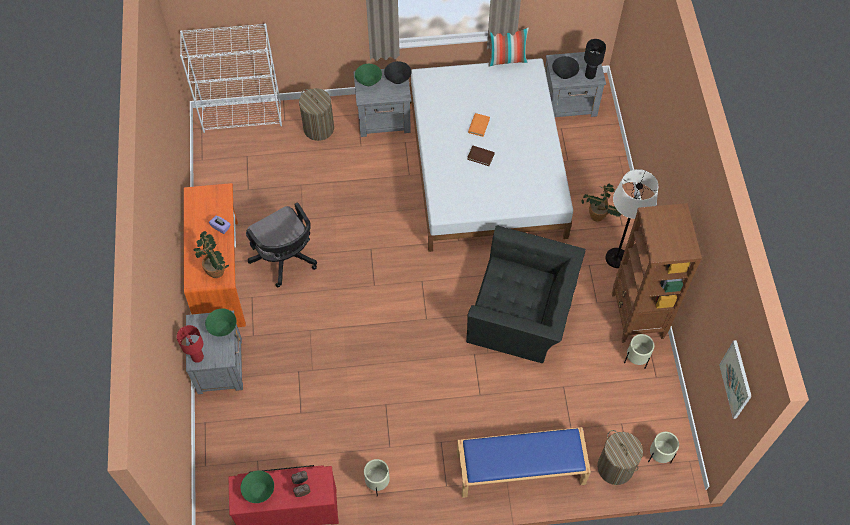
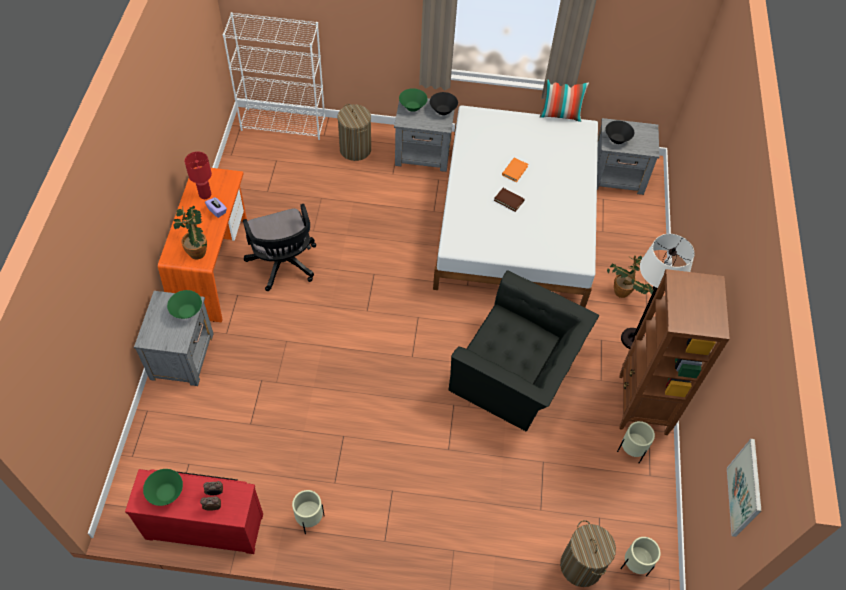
camera: 10 degrees right, 5 degrees down
red table lamp [177,325,204,363] -> red table lamp moved to [185,151,212,199]
blue bench [457,427,591,498] -> none
black table lamp [584,39,606,79] -> none

